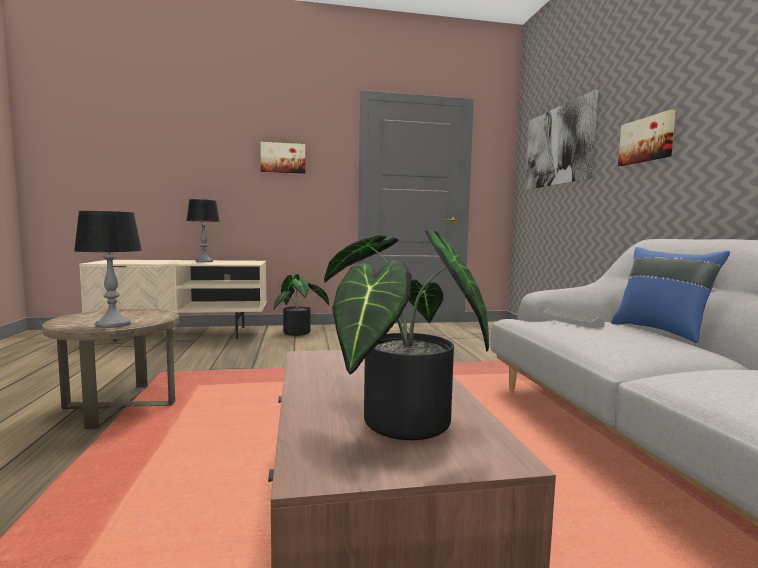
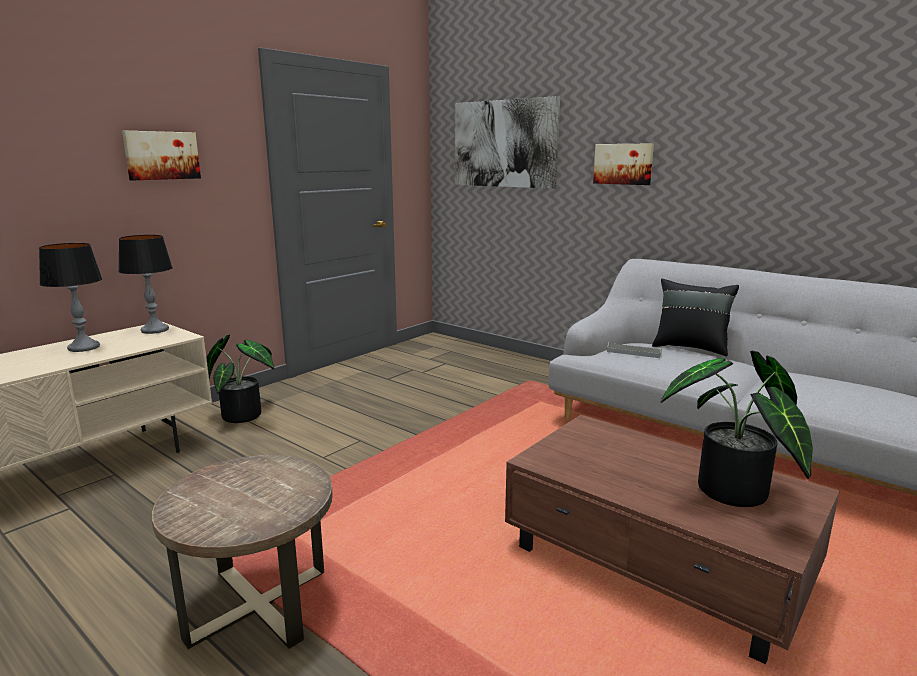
camera: 40 degrees left, 10 degrees up
table lamp [74,211,142,328] -> table lamp moved to [118,235,173,334]
blue pillow [611,247,730,343] -> black pillow [652,279,739,356]

